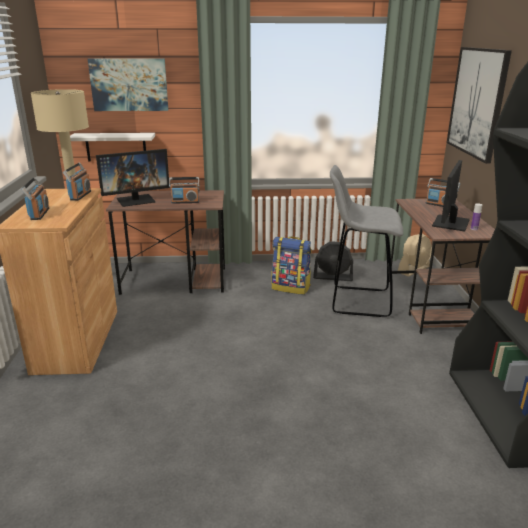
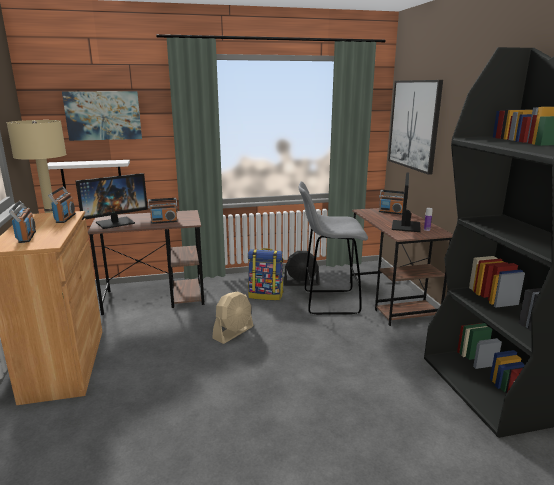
camera: 10 degrees left, 5 degrees down
beige fan [398,234,432,277] -> beige fan moved to [212,291,253,344]

